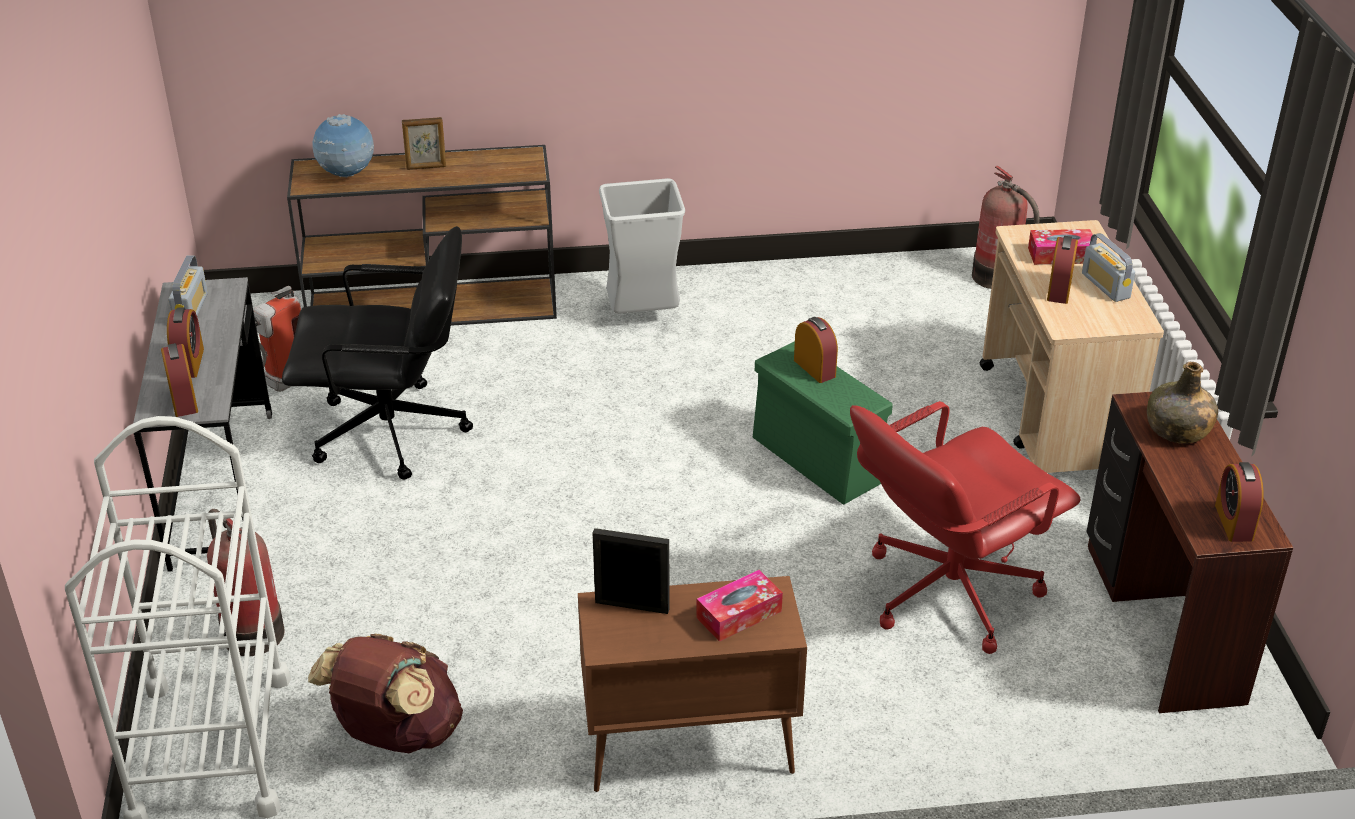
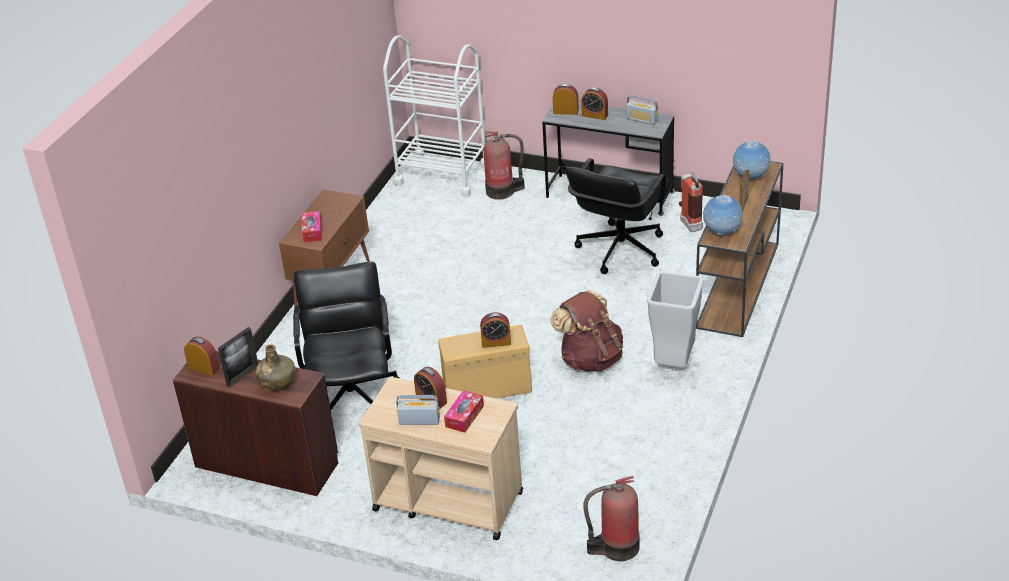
camera: 120 degrees right, 0 degrees up
brown backpack [308,634,463,753] -> brown backpack moved to [550,290,623,372]
picture frame [592,528,670,614] -> picture frame moved to [218,327,258,388]
green storage box [753,341,893,505] -> beige storage box [438,325,532,399]
red office chair [850,401,1080,654] -> black office chair [293,262,399,409]
none -> globe [703,194,743,236]

